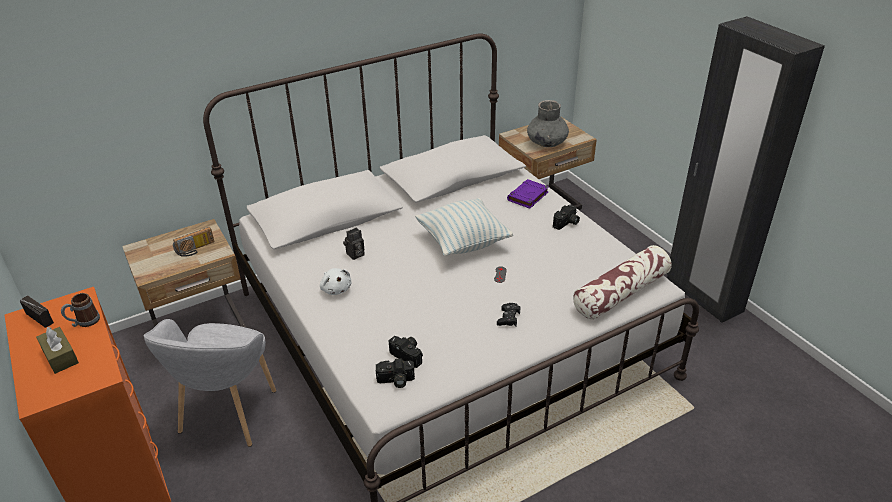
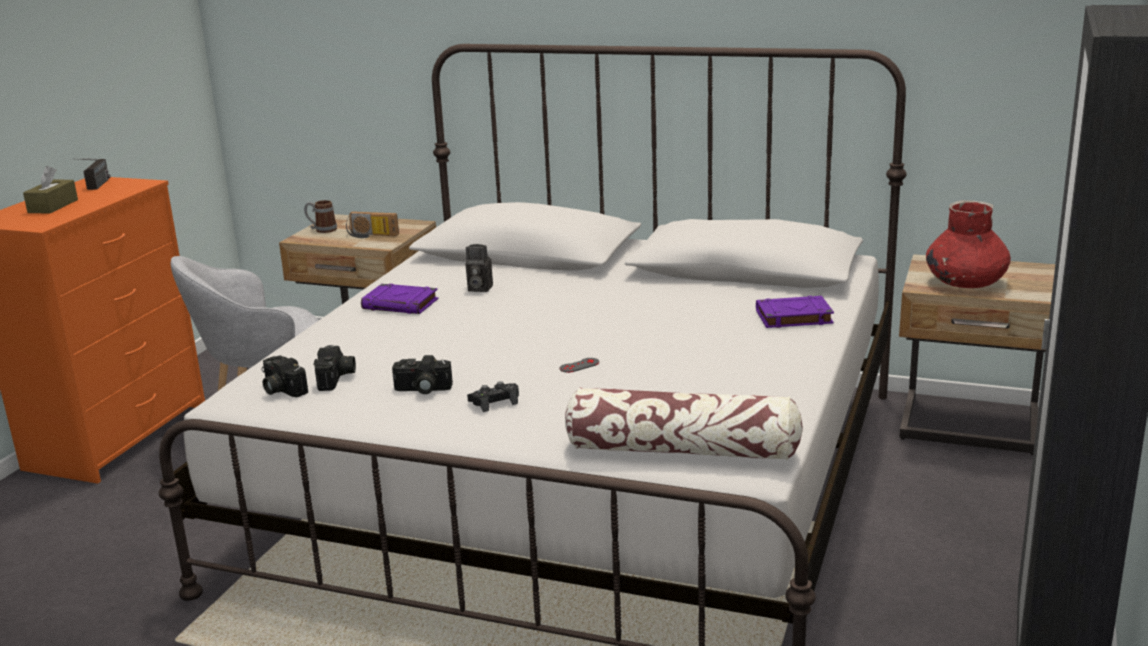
camera: 50 degrees right, 15 degrees down
mug [61,293,100,327] -> mug moved to [304,200,337,233]
white plush toy [320,268,352,295] -> purple book [361,284,438,314]
pillow [415,198,513,256] -> none
grey vase [527,100,569,147] -> red vase [926,200,1011,288]
camera [553,205,580,230] -> camera moved to [392,355,453,394]

